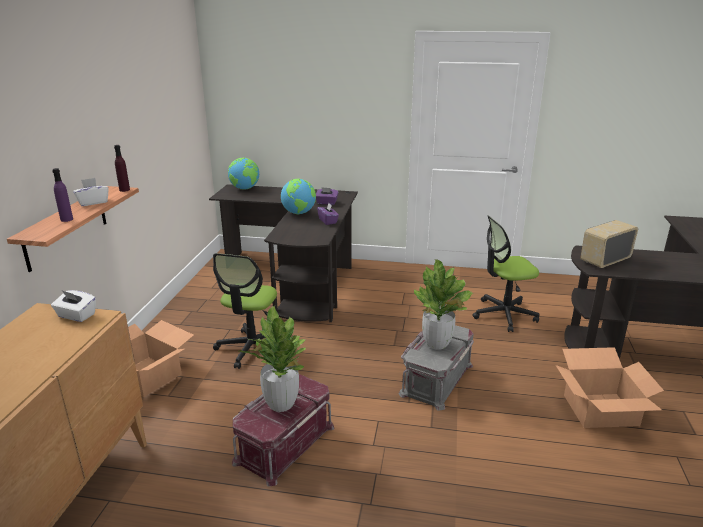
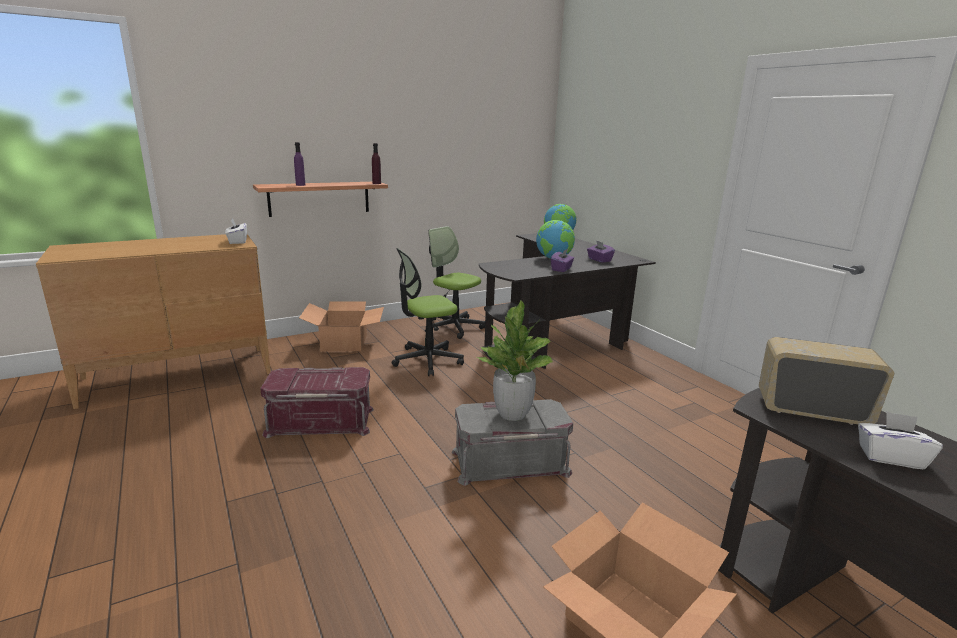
camera: 50 degrees right, 5 degrees down
white tissue box [73,178,109,206] -> white tissue box moved to [858,412,943,470]
potted plant [239,306,306,412] -> none
office chair [473,215,540,332] -> office chair moved to [425,226,485,339]

